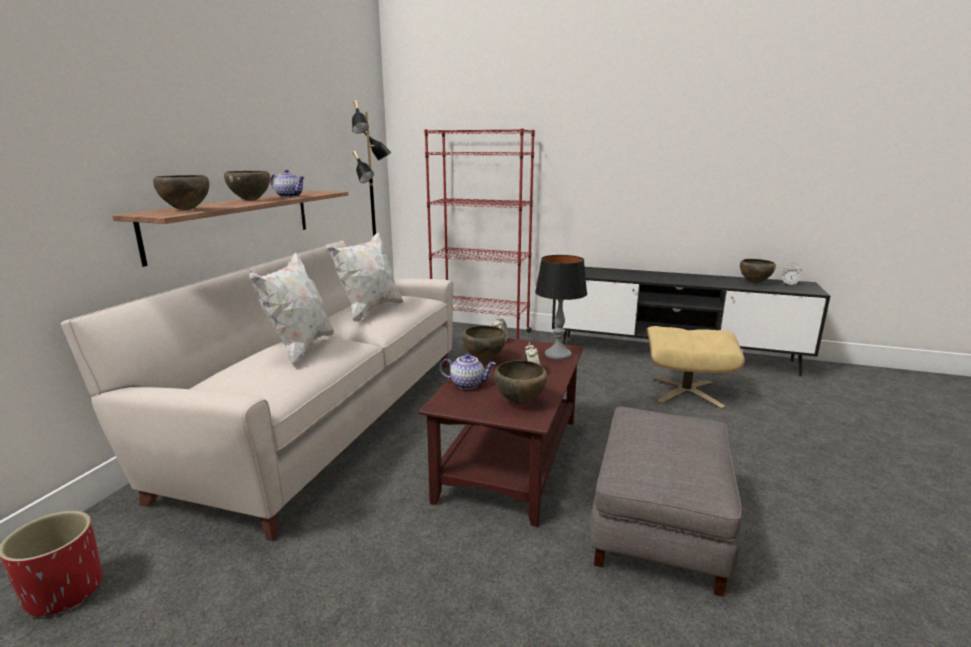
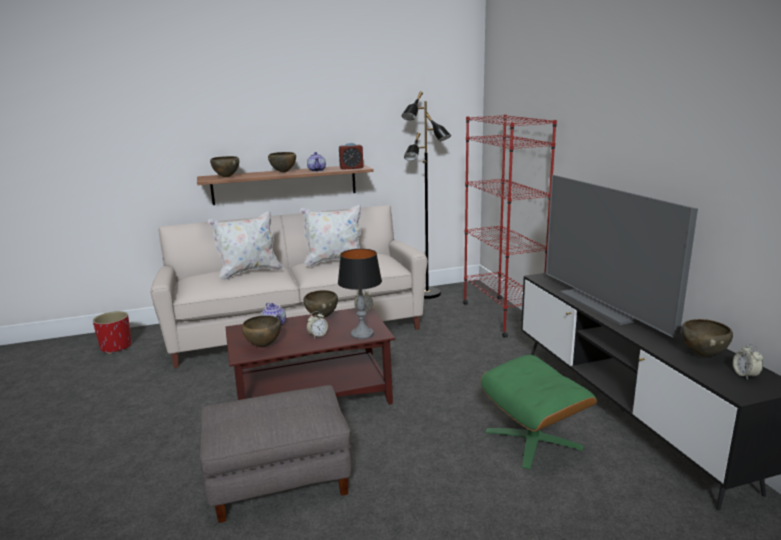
camera: 55 degrees right, 0 degrees up
beige ottoman [646,326,745,409] -> green ottoman [481,355,597,469]
none -> alarm clock [339,143,363,170]
none -> television [546,175,698,338]

